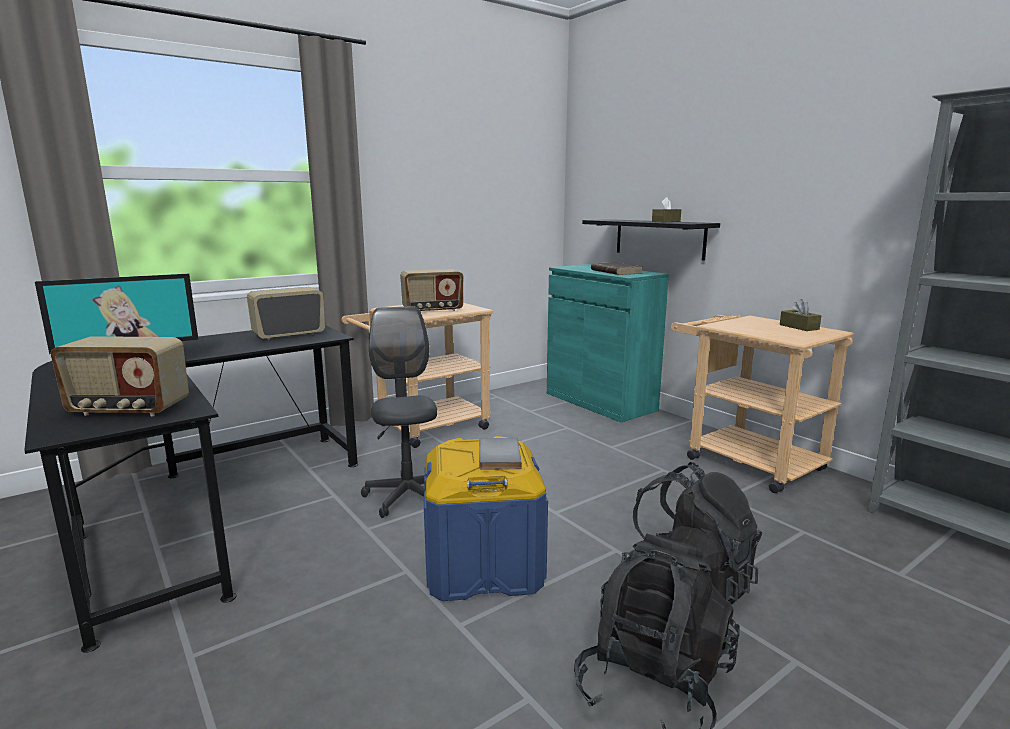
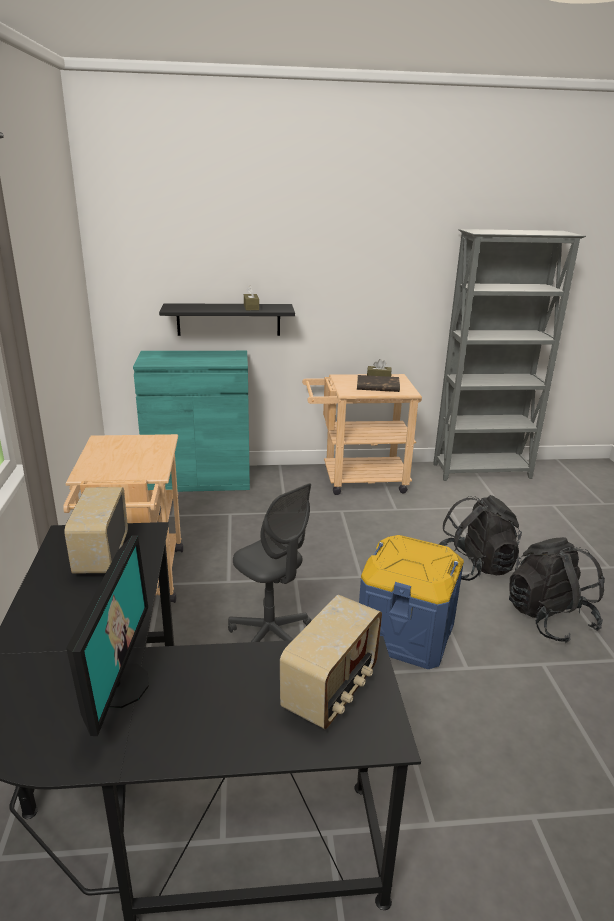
camera: 60 degrees left, 10 degrees up
grey office chair [361,306,437,518] -> grey office chair turned 150 degrees counterclockwise [228,483,312,642]
radio [400,269,463,312] -> none
grey book [479,438,522,470] -> none
brown book [591,262,643,275] -> brown book moved to [357,375,400,392]

